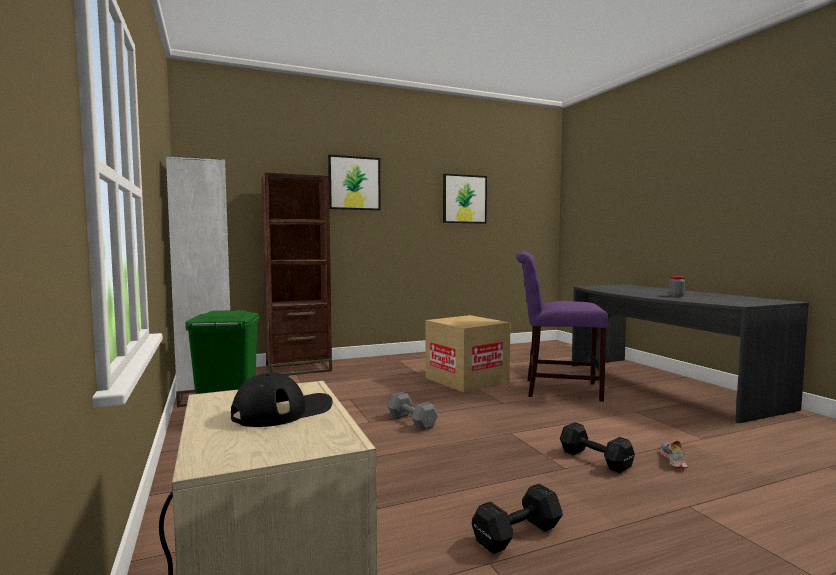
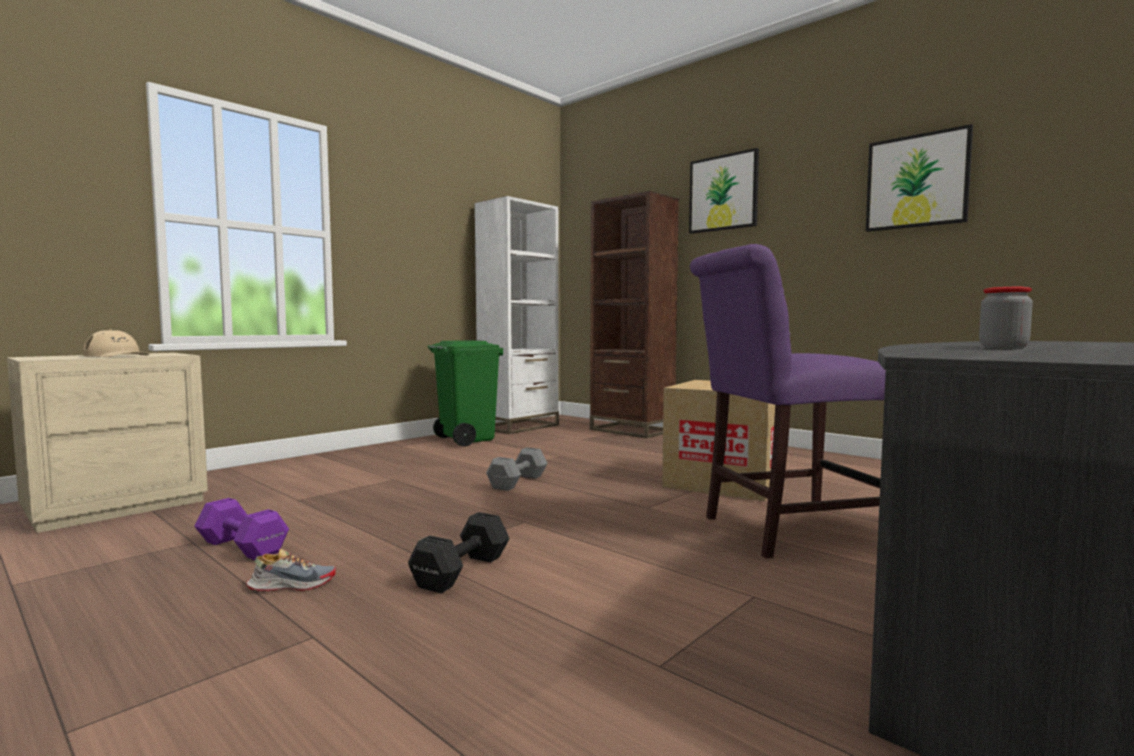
camera: 65 degrees right, 0 degrees up
black cap [231,372,333,427] -> beige cap [83,329,149,357]
black dumbbell [472,484,563,554] -> purple dumbbell [194,498,289,560]
purple chair [516,251,608,402] -> purple chair turned 90 degrees counterclockwise [690,244,886,558]
shoe [660,441,688,468] -> shoe moved to [246,549,336,591]

